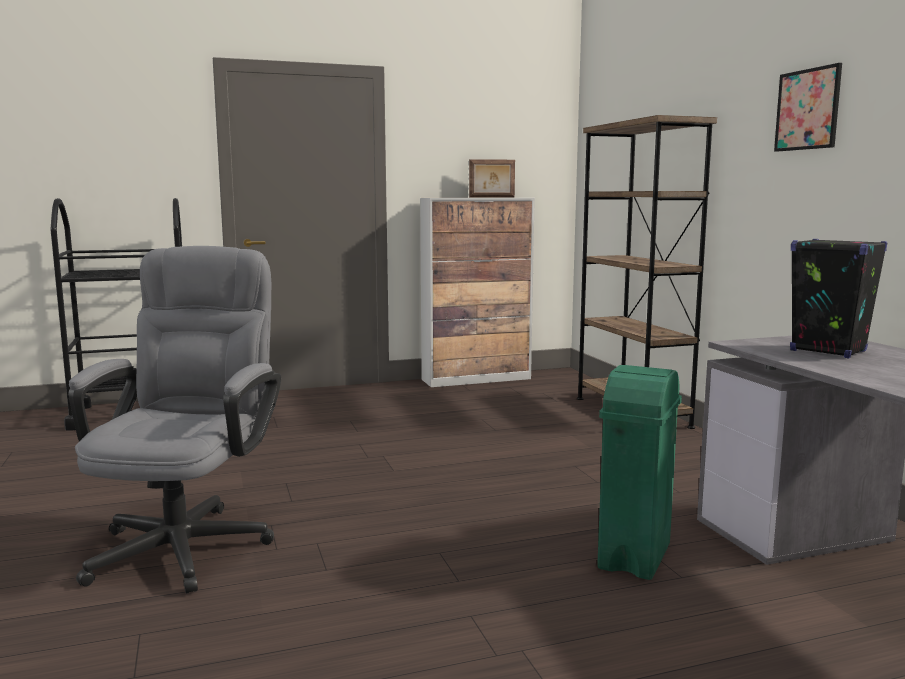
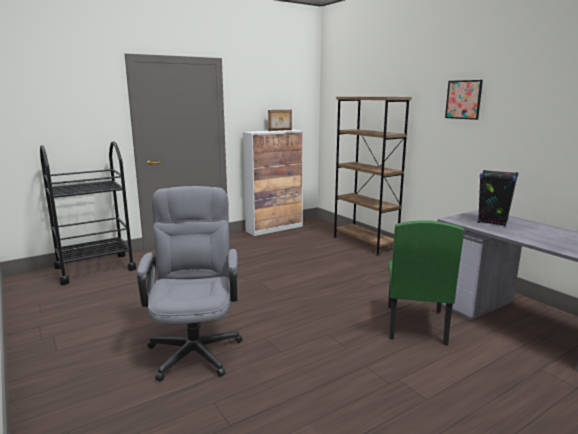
camera: 15 degrees left, 5 degrees up
green trash can [597,365,682,580] -> green chair [388,220,464,345]

